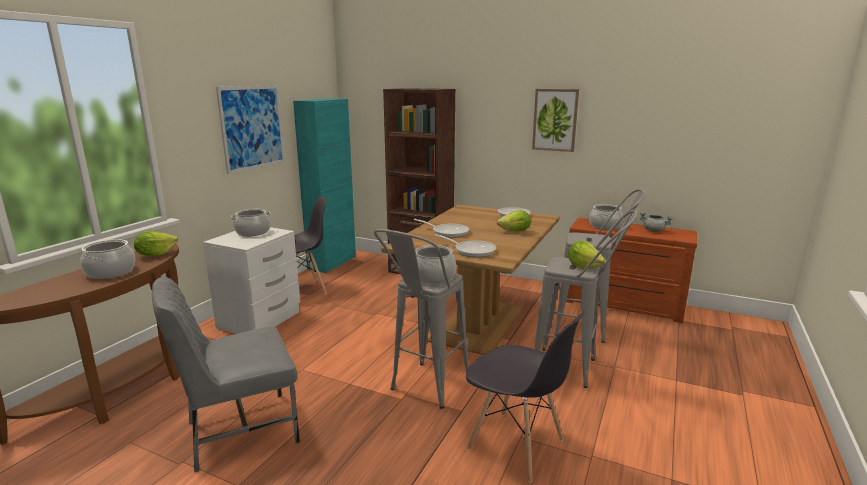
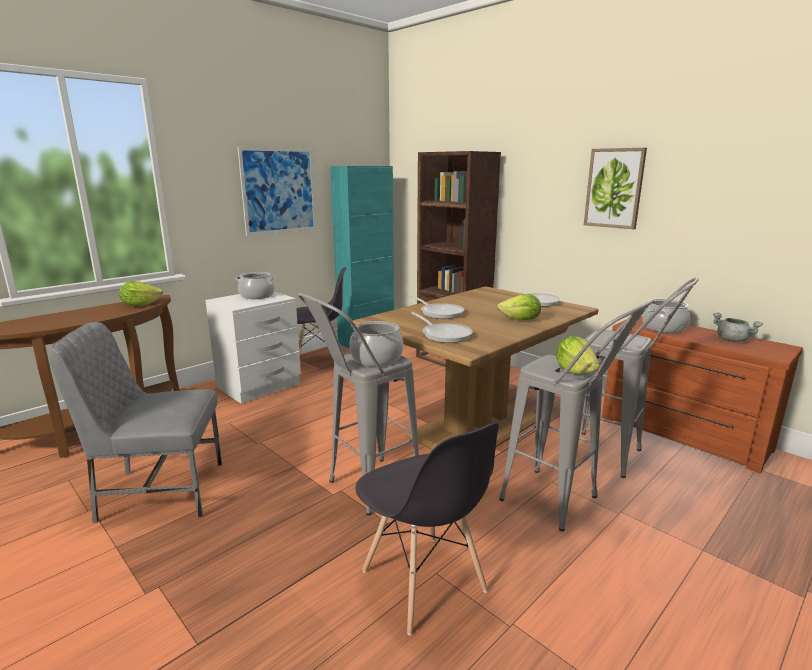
camera: 20 degrees right, 0 degrees up
cooking pot [80,239,136,279] -> none

